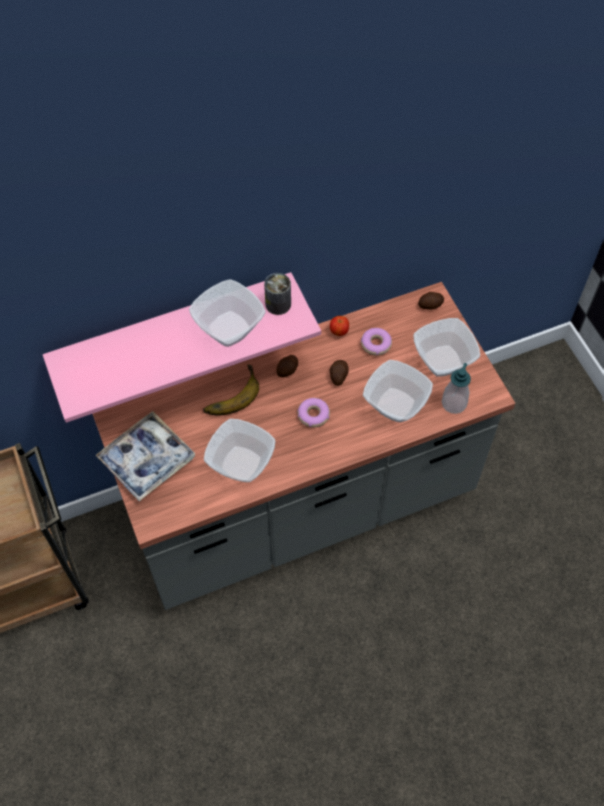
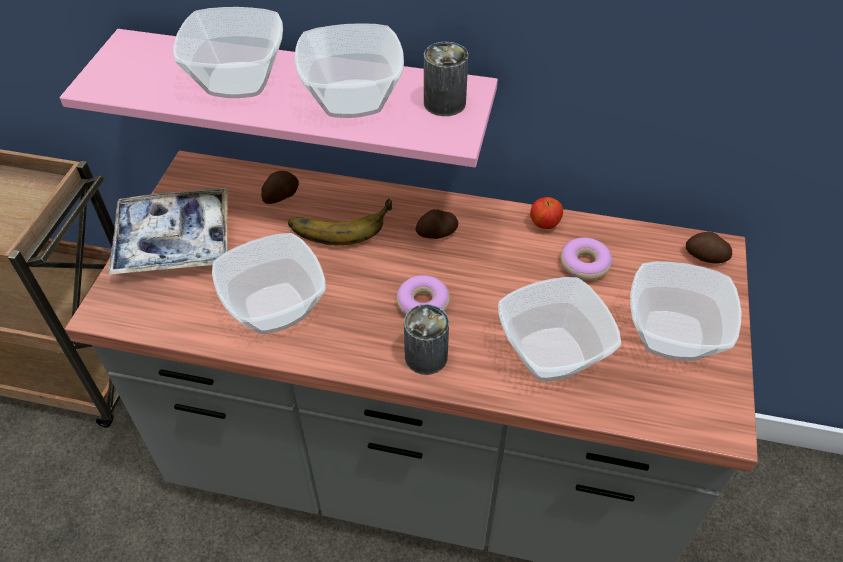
camera: 35 degrees right, 10 degrees down
potato [330,360,349,386] -> potato moved to [261,171,299,204]
soap dispenser [442,363,471,414] -> none
none -> bowl [173,7,283,98]
none -> can [404,304,449,375]

